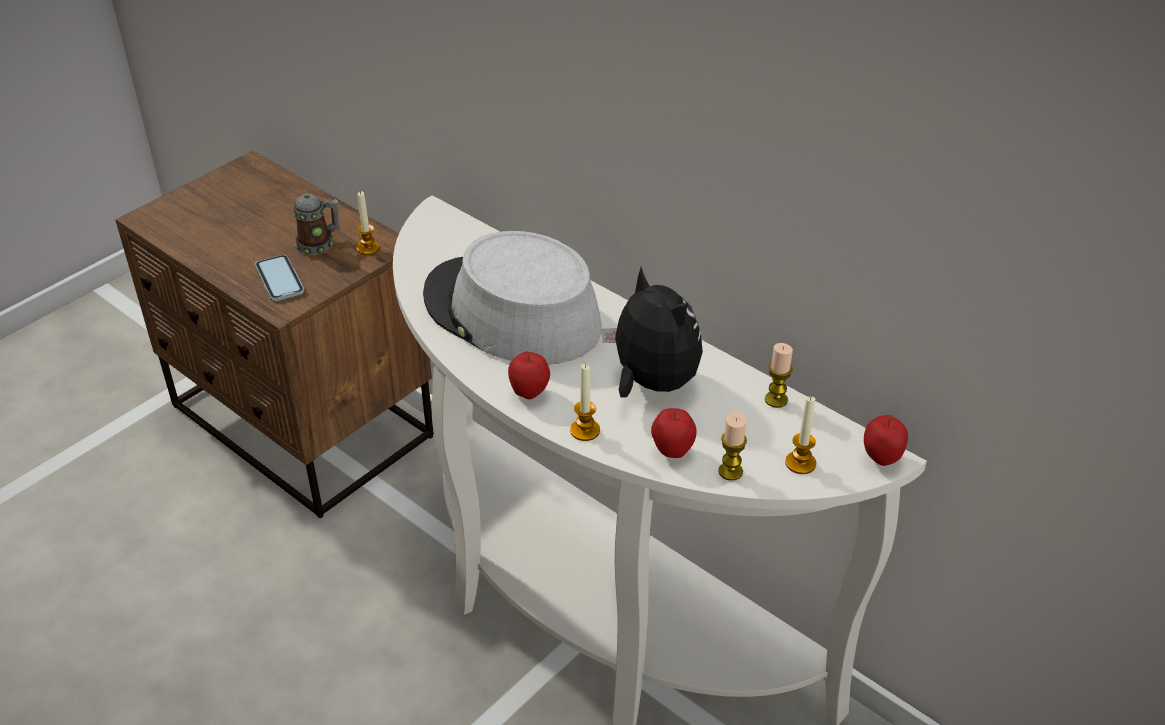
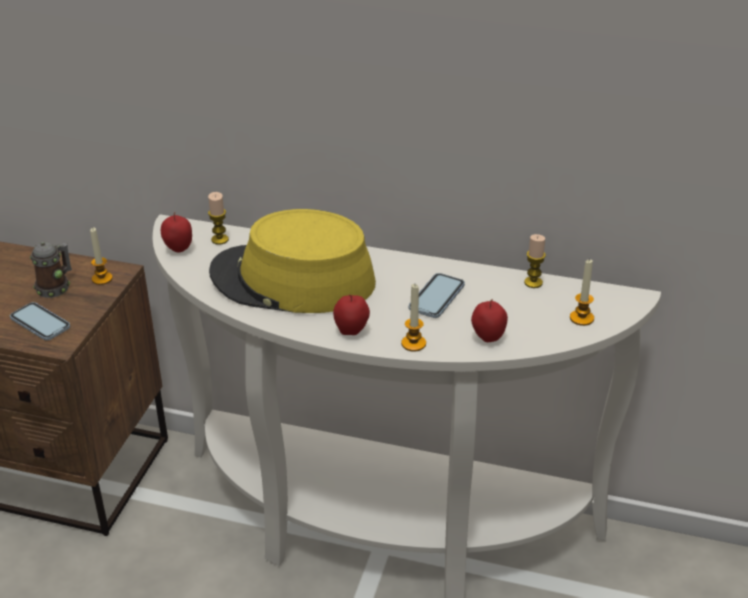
camera: 25 degrees left, 5 degrees down
grey hat [423,231,602,365] -> yellow hat [209,209,376,313]
plush toy [601,267,703,398] -> phone [409,273,465,318]
candle [718,412,747,481] -> candle moved to [208,192,229,245]
apple [864,415,908,466] -> apple moved to [161,212,192,253]

